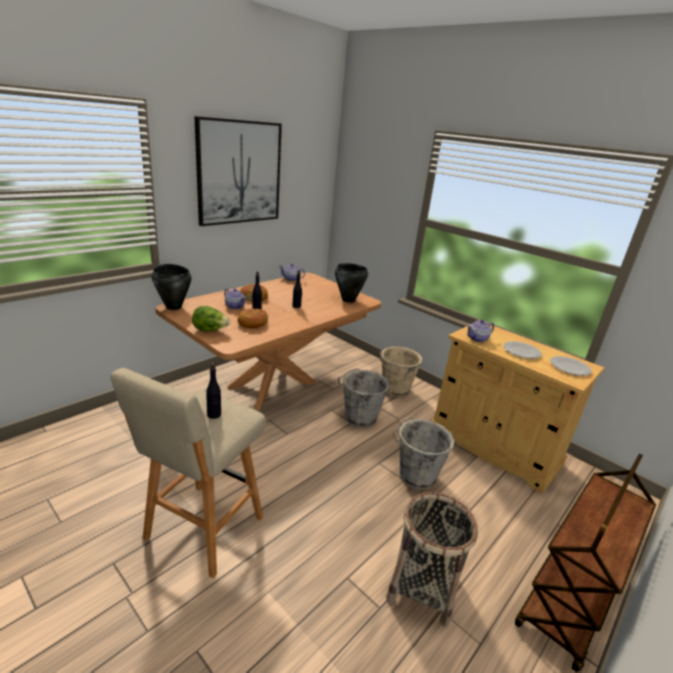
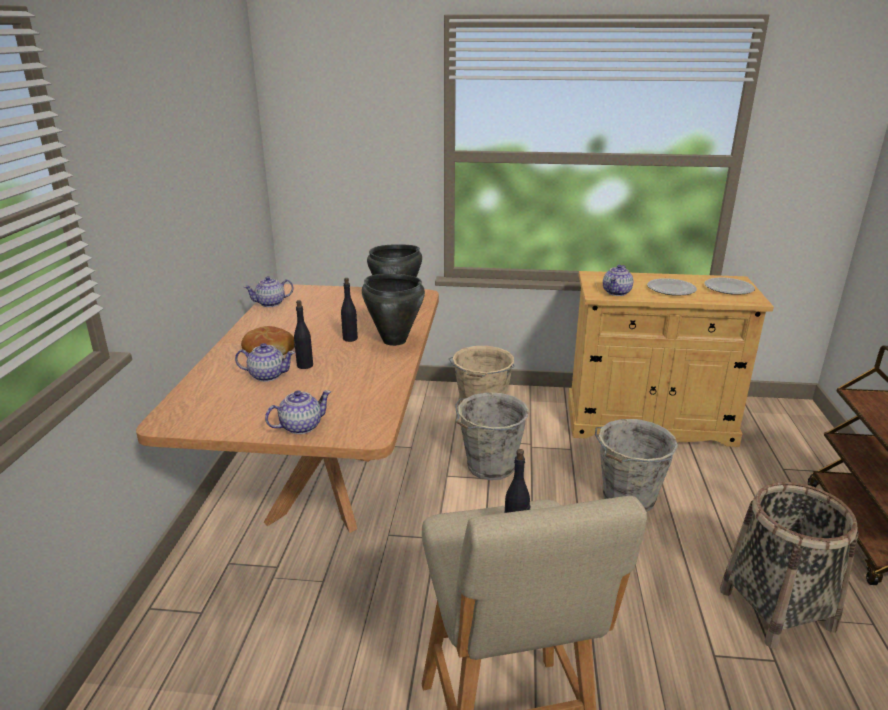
camera: 35 degrees left, 0 degrees up
black cooking pot [152,264,192,310] -> black cooking pot moved to [362,274,425,346]
lettuce [192,306,230,332] -> teapot [265,390,331,434]
picture [194,116,282,226] -> none
bread [238,309,268,328] -> none

